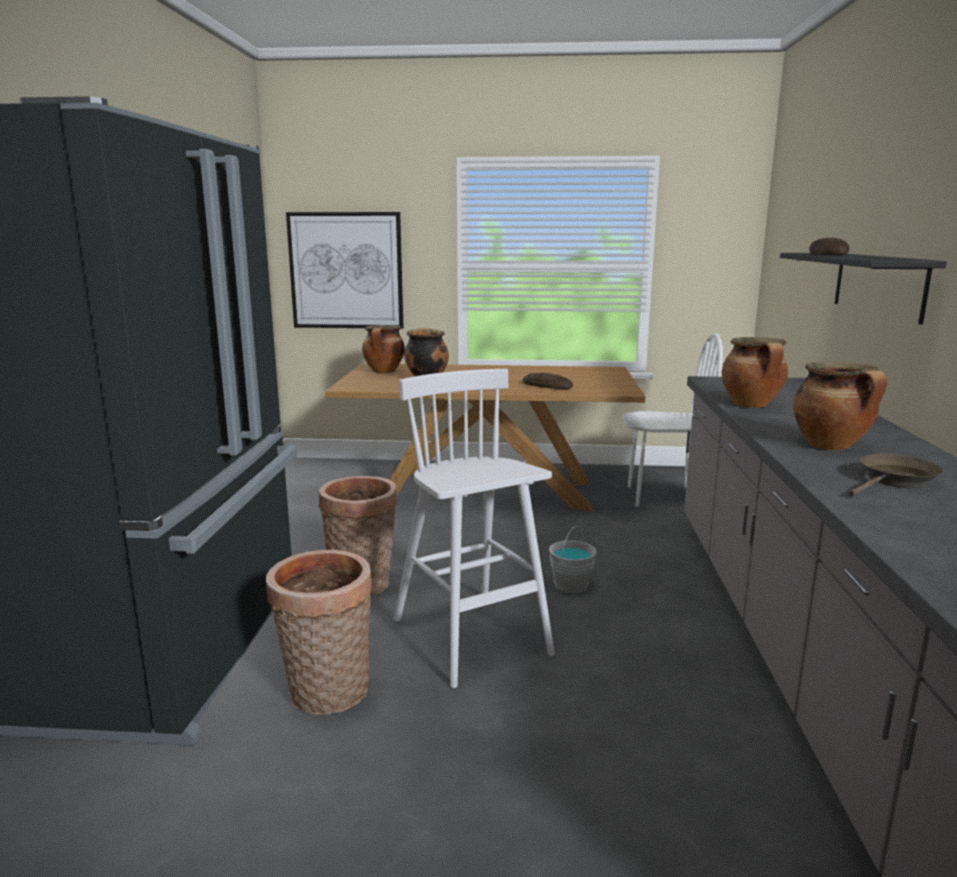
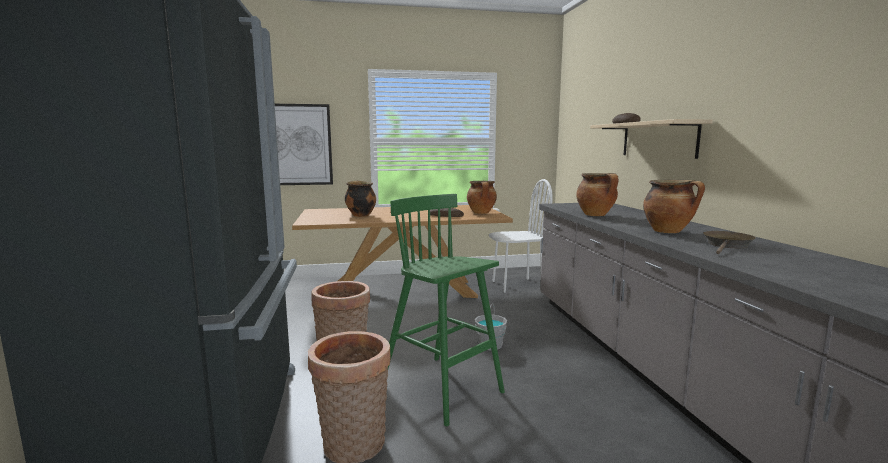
camera: 15 degrees left, 5 degrees down
cooking pot [362,325,405,373] -> cooking pot moved to [467,181,497,214]
white stool [394,369,555,688] -> green stool [388,194,505,426]
black shelf [780,253,947,325] -> beige shelf [590,119,713,159]

